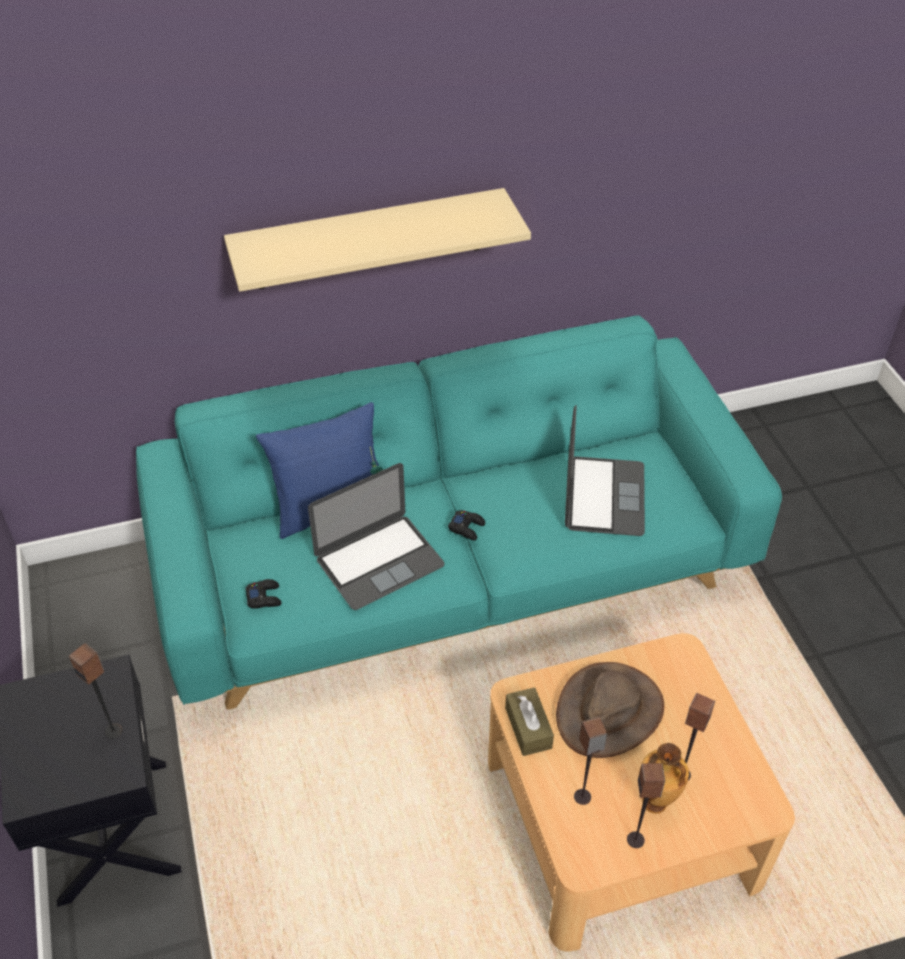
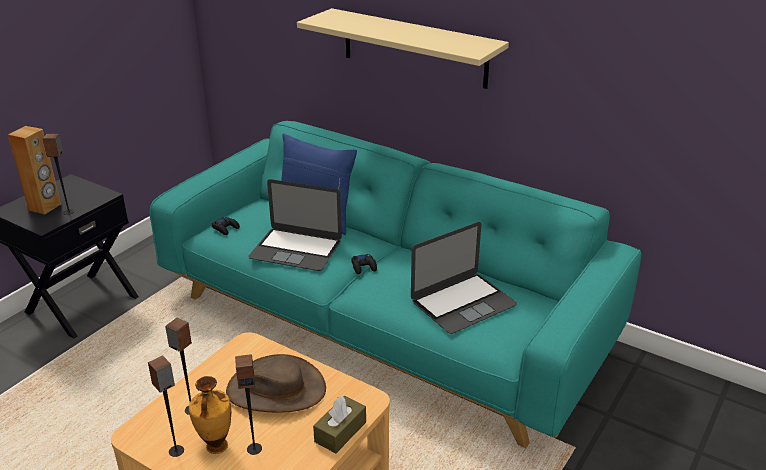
camera: 50 degrees right, 15 degrees down
brown tissue box [505,687,554,756] -> brown tissue box moved to [313,396,366,453]
none -> brown speaker [8,126,61,215]

